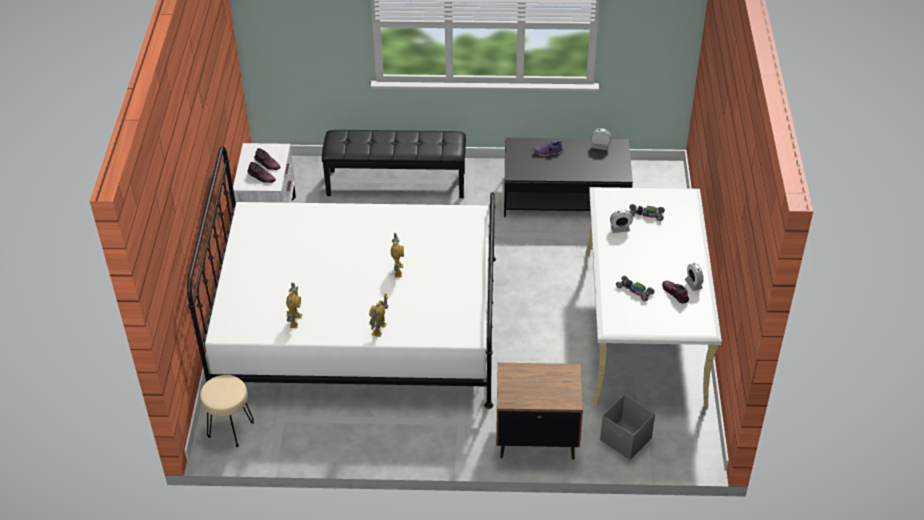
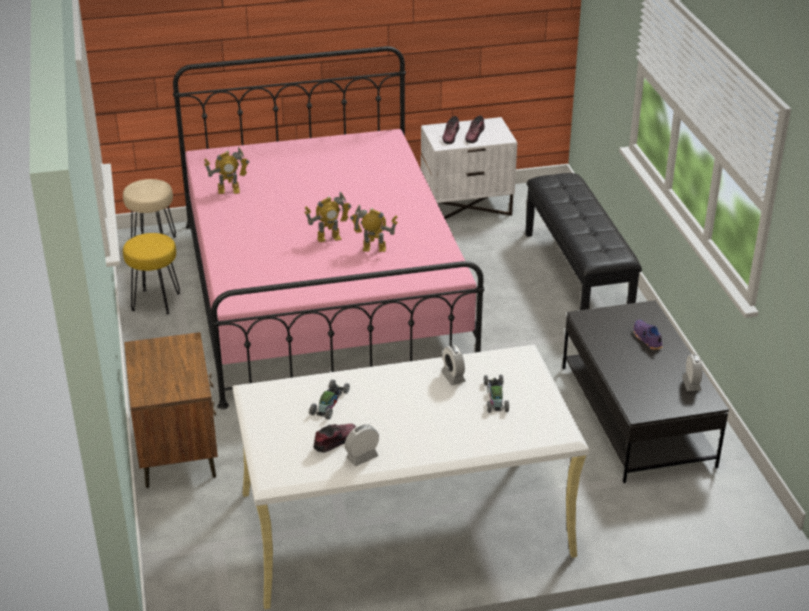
camera: 75 degrees right, 10 degrees down
white bed [187,146,496,409] -> pink bed [173,46,484,409]
toy robot [369,294,388,337] -> toy robot moved to [350,205,398,252]
grey storage box [600,394,655,460] -> none
none -> yellow stool [123,233,180,315]

